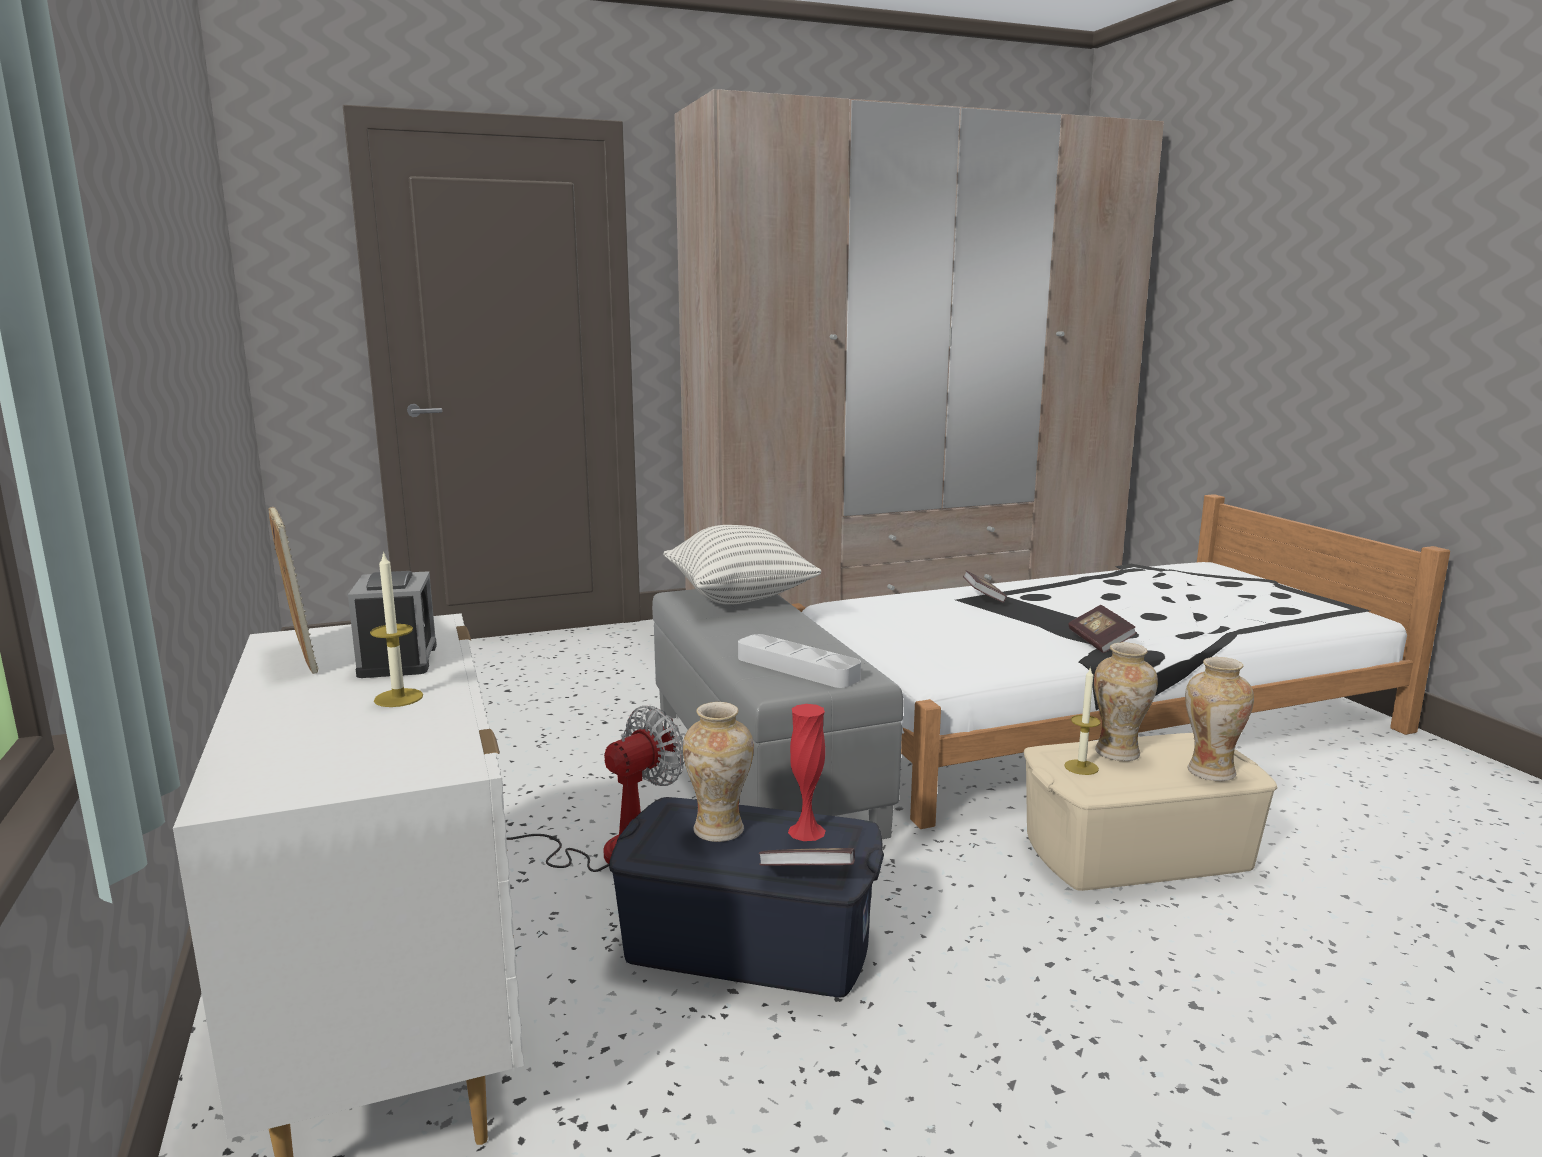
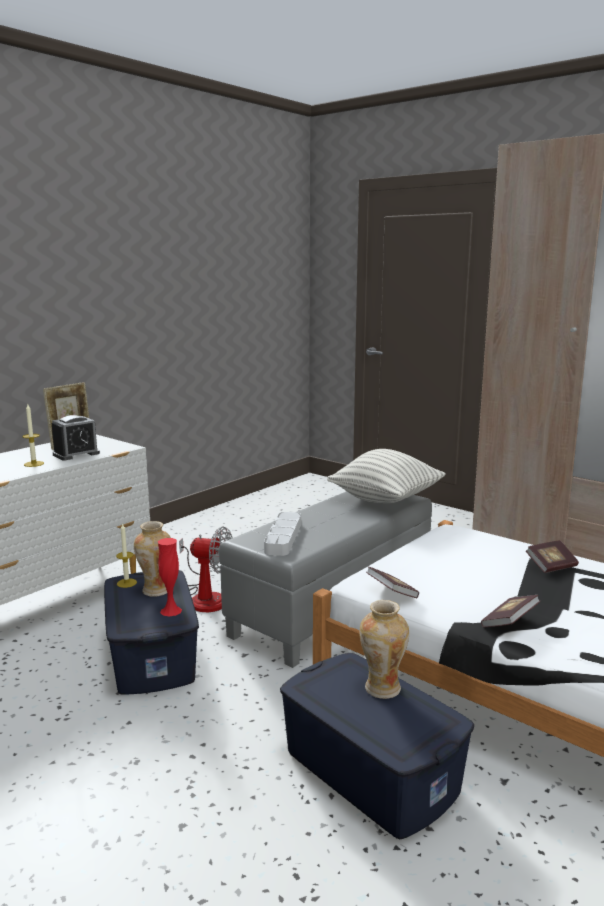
camera: 60 degrees right, 0 degrees up
book [759,848,855,866] -> book moved to [366,567,419,598]
beige storage box [1024,733,1277,891] -> blue storage box [280,653,474,839]
candle [1064,667,1100,775] -> candle moved to [116,523,137,588]
vase [1185,657,1254,781] -> none

